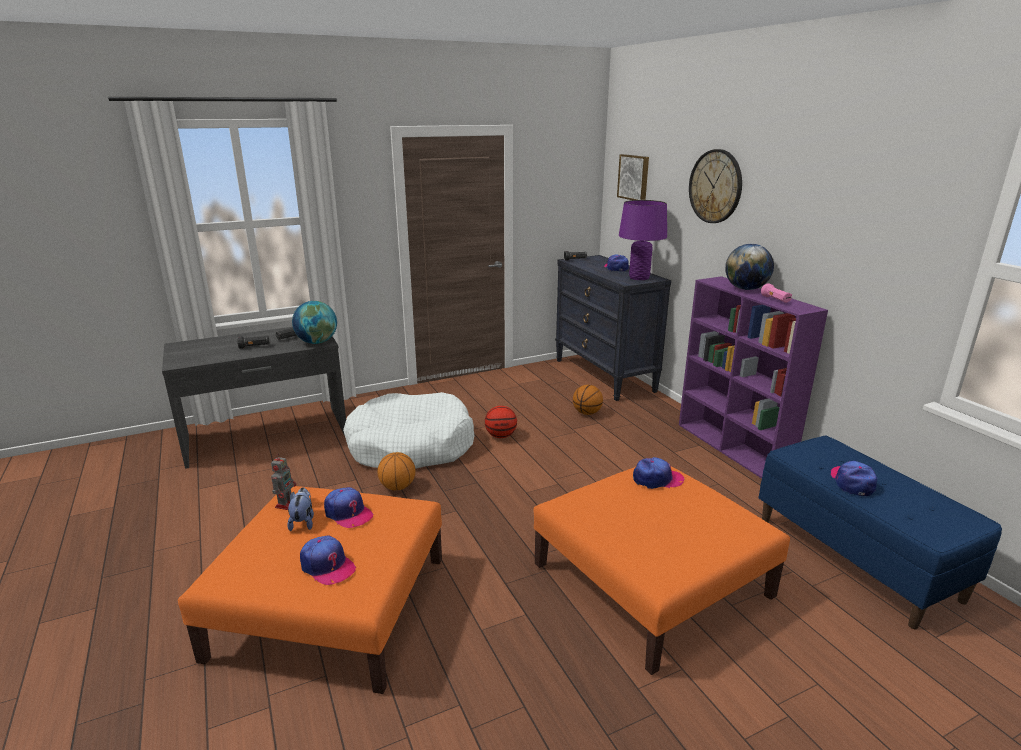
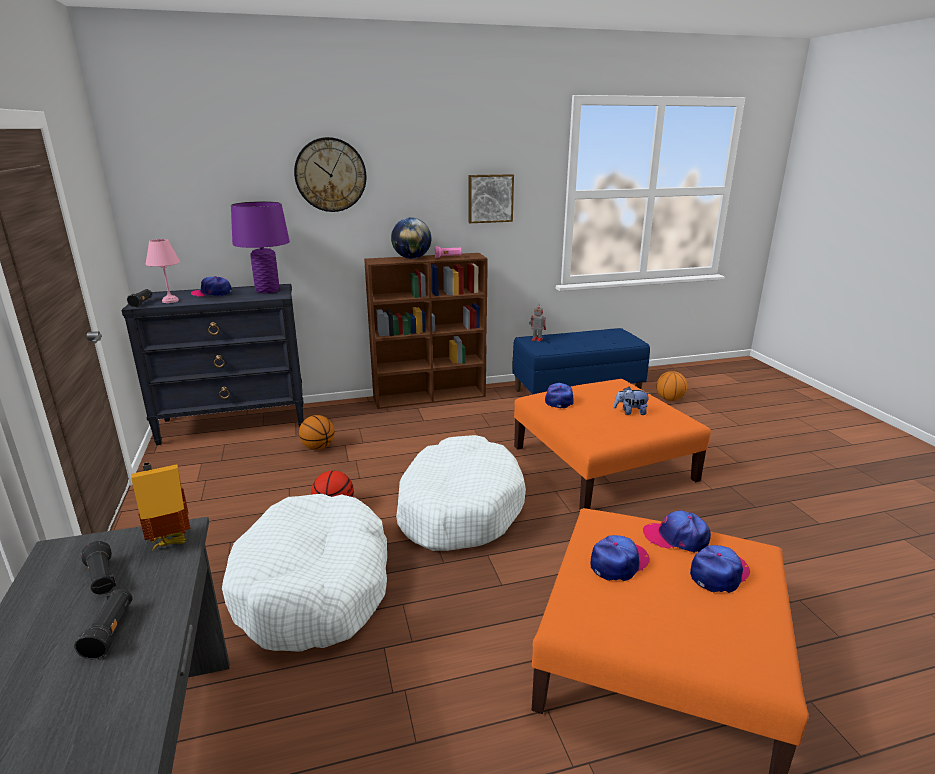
camera: 80 degrees left, 0 degrees up
toy robot [271,453,296,510] -> toy robot moved to [529,304,546,342]
plush toy [287,487,314,531] -> plush toy moved to [614,387,651,415]
globe [292,301,337,344] -> toy house [131,462,190,549]
basketball [377,452,415,491] -> basketball moved to [656,371,687,401]
picture [617,154,649,200] -> picture moved to [468,174,514,223]
purple bookcase [679,276,828,479] -> brown bookcase [364,253,488,409]
cap [831,461,877,496] -> cap moved to [643,510,711,553]
none -> pink table lamp [146,239,180,303]
none -> white dog bed [396,435,526,551]

